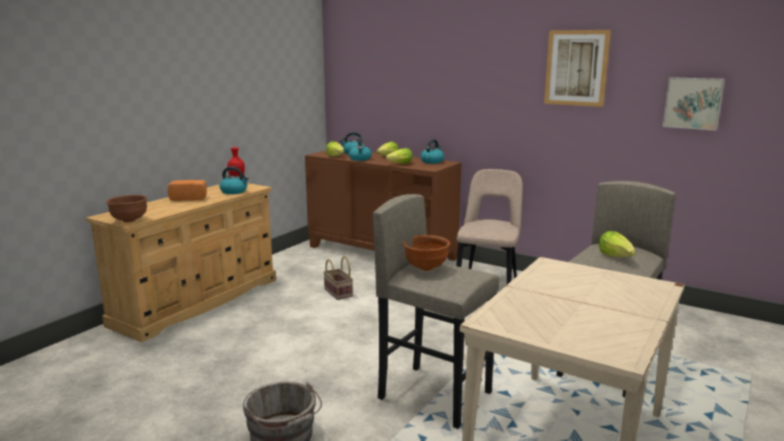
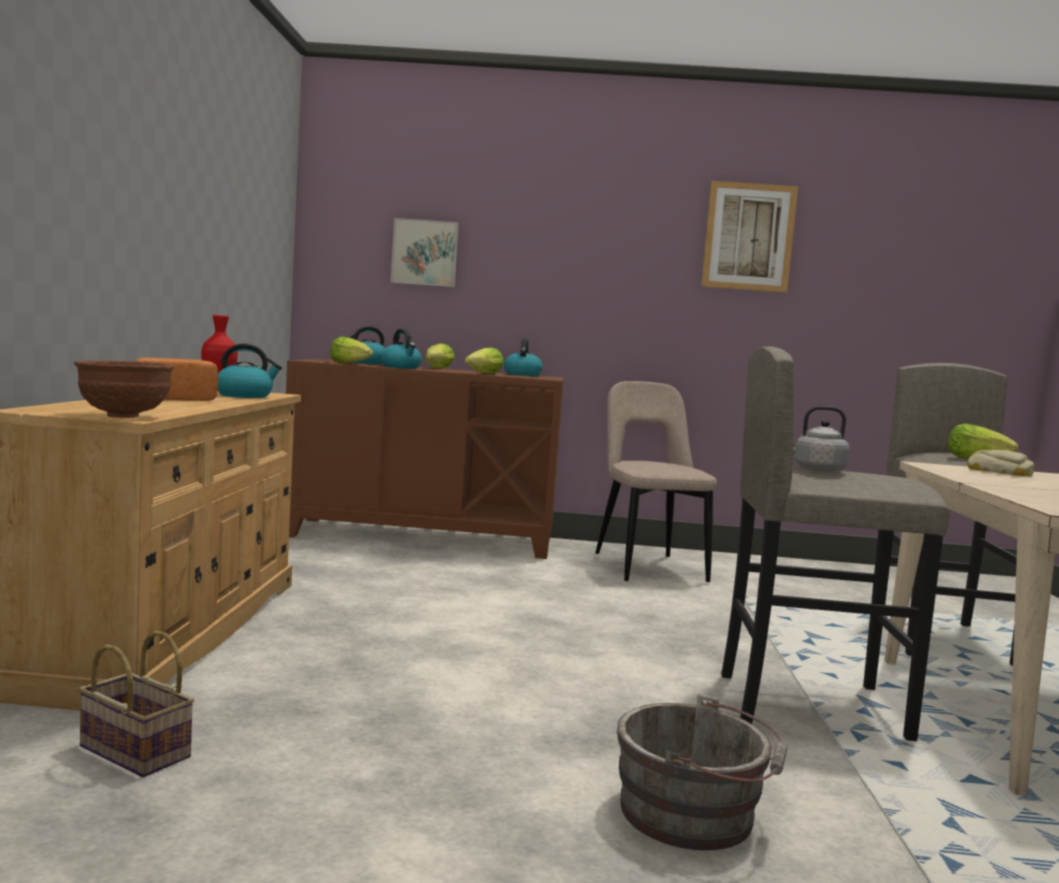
camera: 30 degrees left, 10 degrees down
basket [323,256,353,300] -> basket moved to [79,631,195,777]
brown bowl [403,235,450,271] -> grey kettle [793,406,850,472]
picture [663,77,725,131] -> picture moved to [391,218,459,287]
none -> bread [967,450,1035,476]

